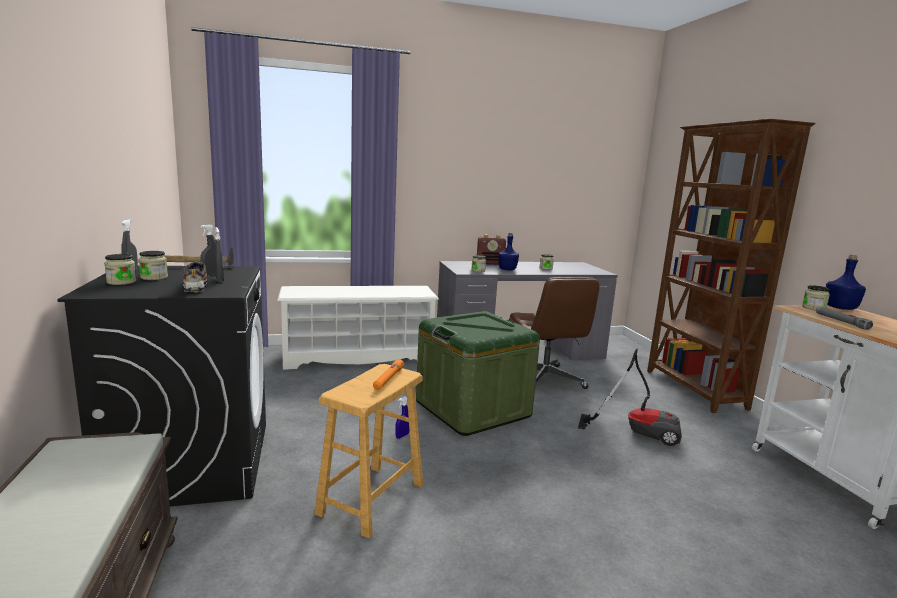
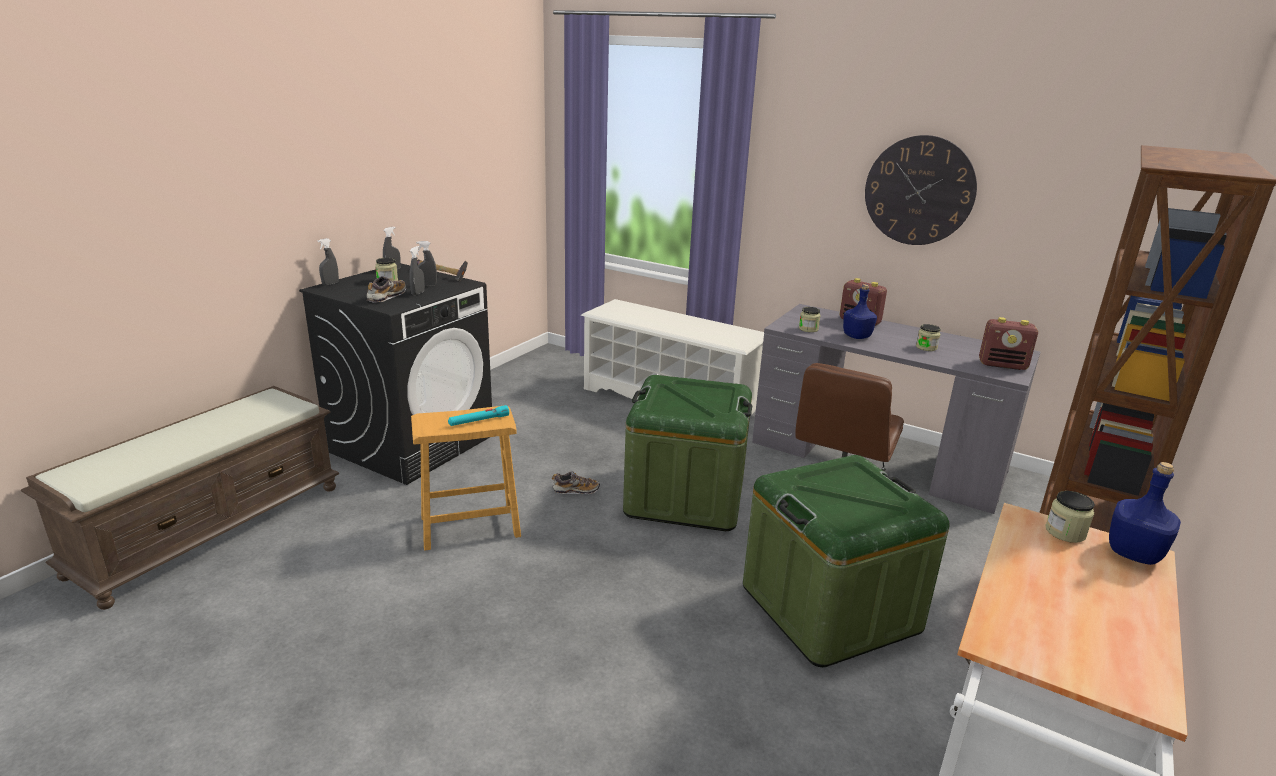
camera: 45 degrees right, 10 degrees up
jar [104,254,136,285] -> none
orange flashlight [373,359,404,390] -> turquoise flashlight [448,405,509,426]
blue spray bottle [395,396,409,439] -> shoe [552,471,600,494]
vacuum cleaner [578,349,682,446] -> green storage box [743,455,949,667]
grey flashlight [816,307,873,330] -> none
none -> grey spray bottle [318,238,339,285]
none -> wall clock [865,135,977,245]
none -> radio [979,317,1038,370]

